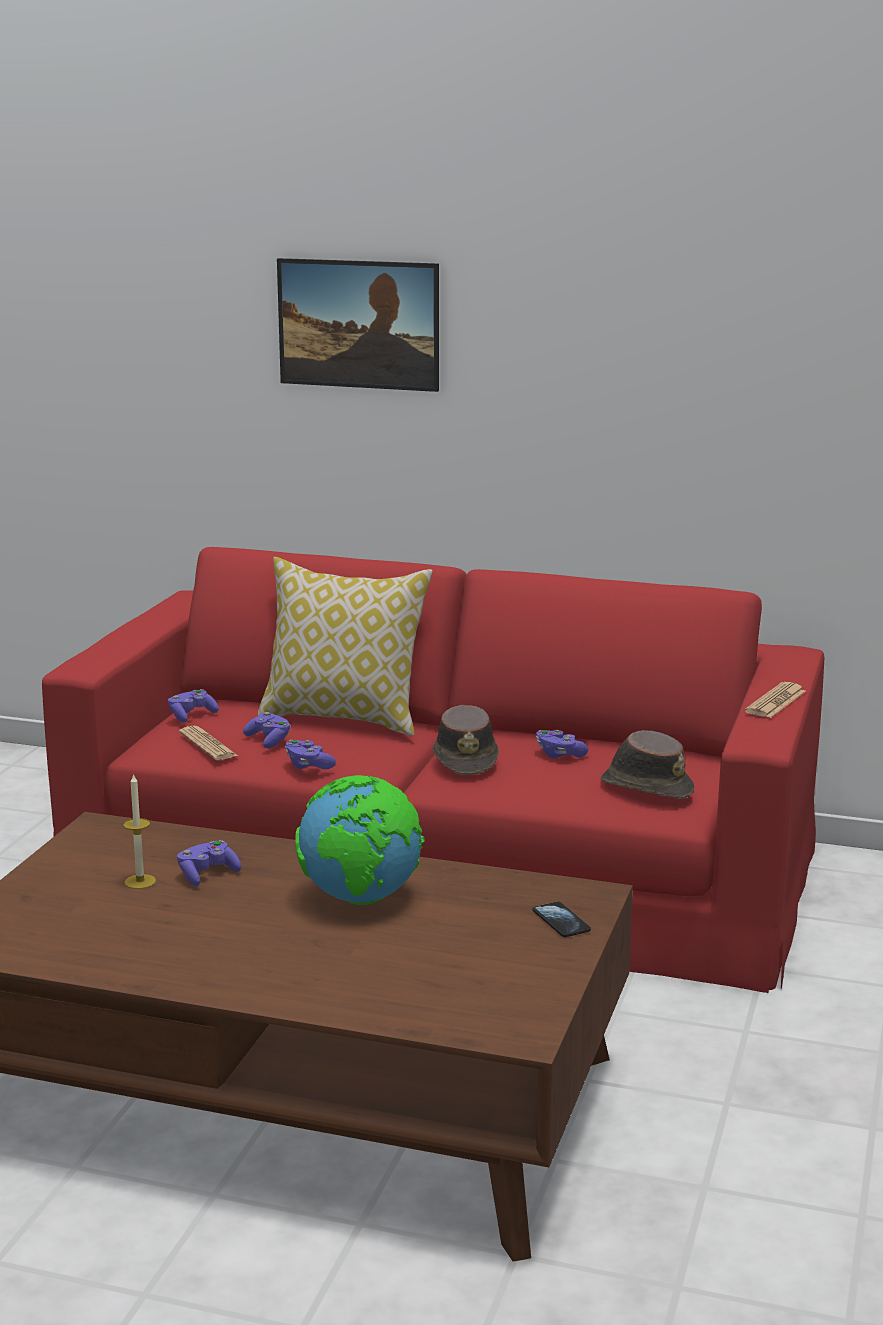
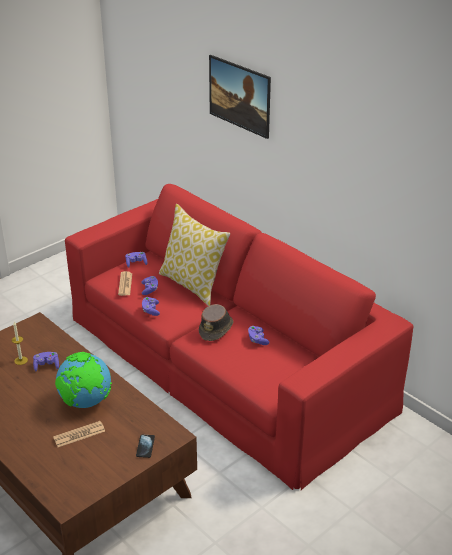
camera: 30 degrees right, 15 degrees up
brown hat [600,730,694,799] -> none
newspaper [745,682,806,718] -> newspaper moved to [53,421,105,447]

